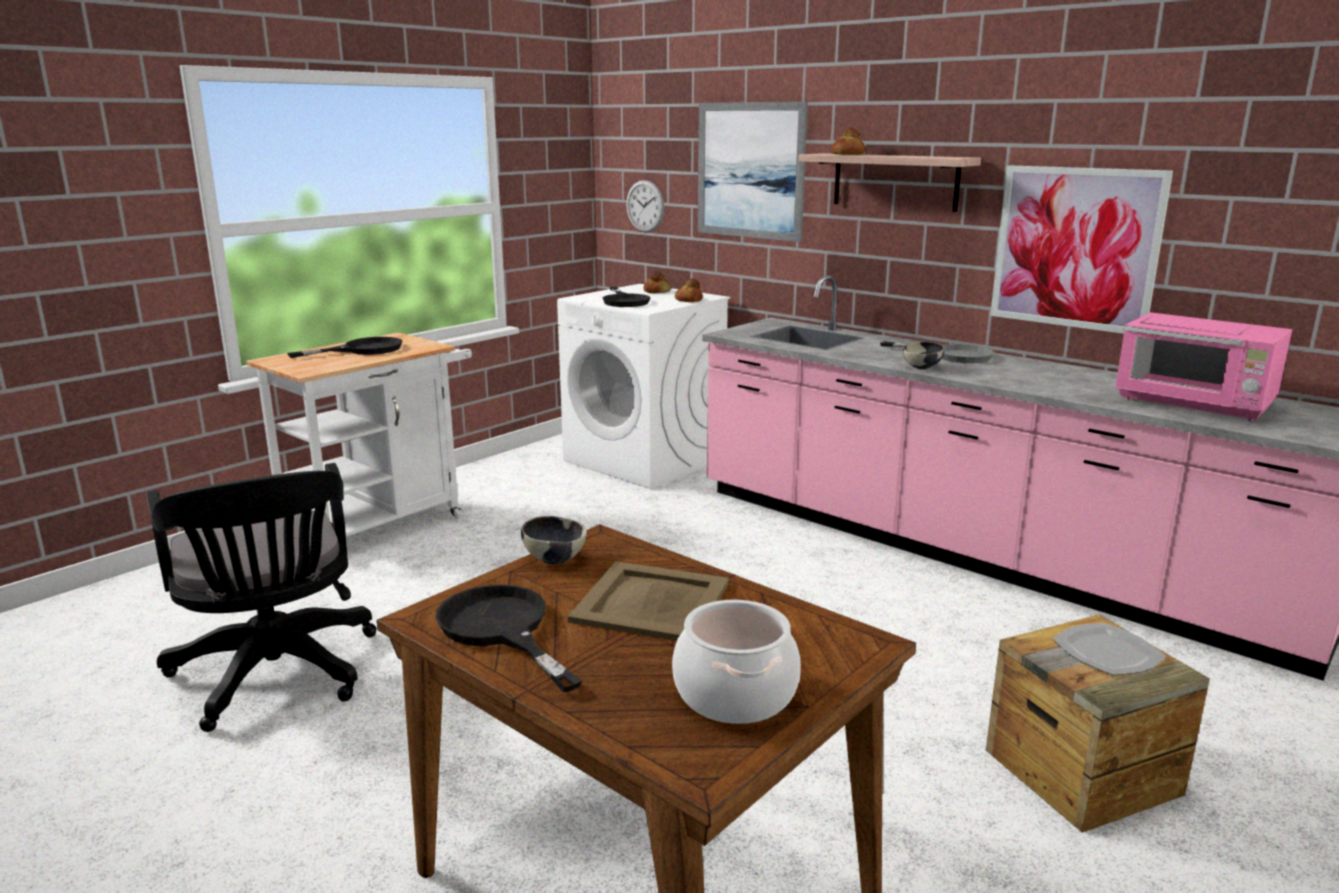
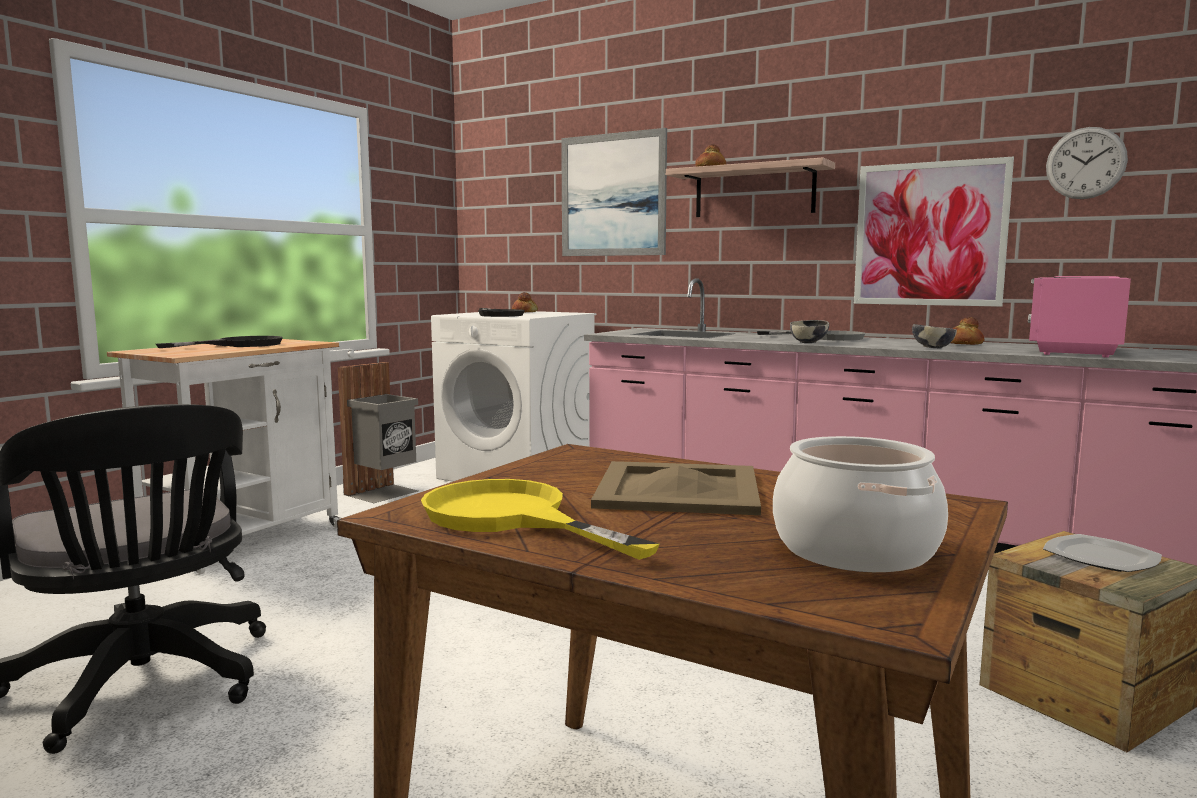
camera: 10 degrees left, 10 degrees down
black frying pan [436,585,582,693] -> yellow frying pan [421,479,660,560]
bowl [521,516,587,564] -> bowl moved to [912,324,957,349]
wall clock [626,180,664,233] -> wall clock moved to [1046,127,1128,199]
bread [675,278,703,302] -> bread moved to [951,317,984,345]
pink microwave [1115,312,1292,421] -> pink microwave turned 90 degrees clockwise [1028,276,1131,358]
none -> grey trash can [338,362,418,503]

